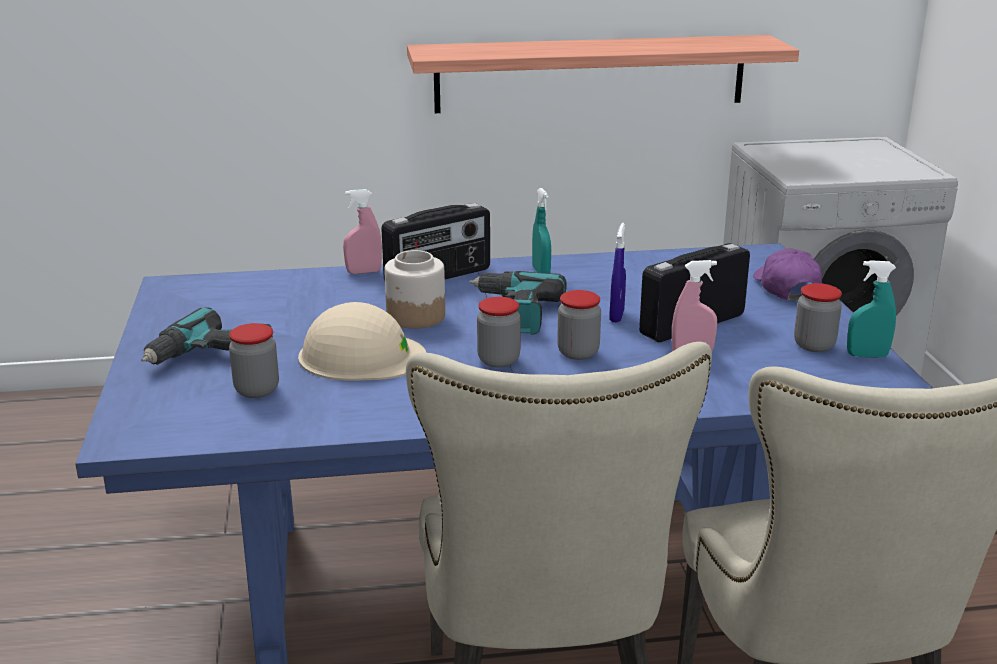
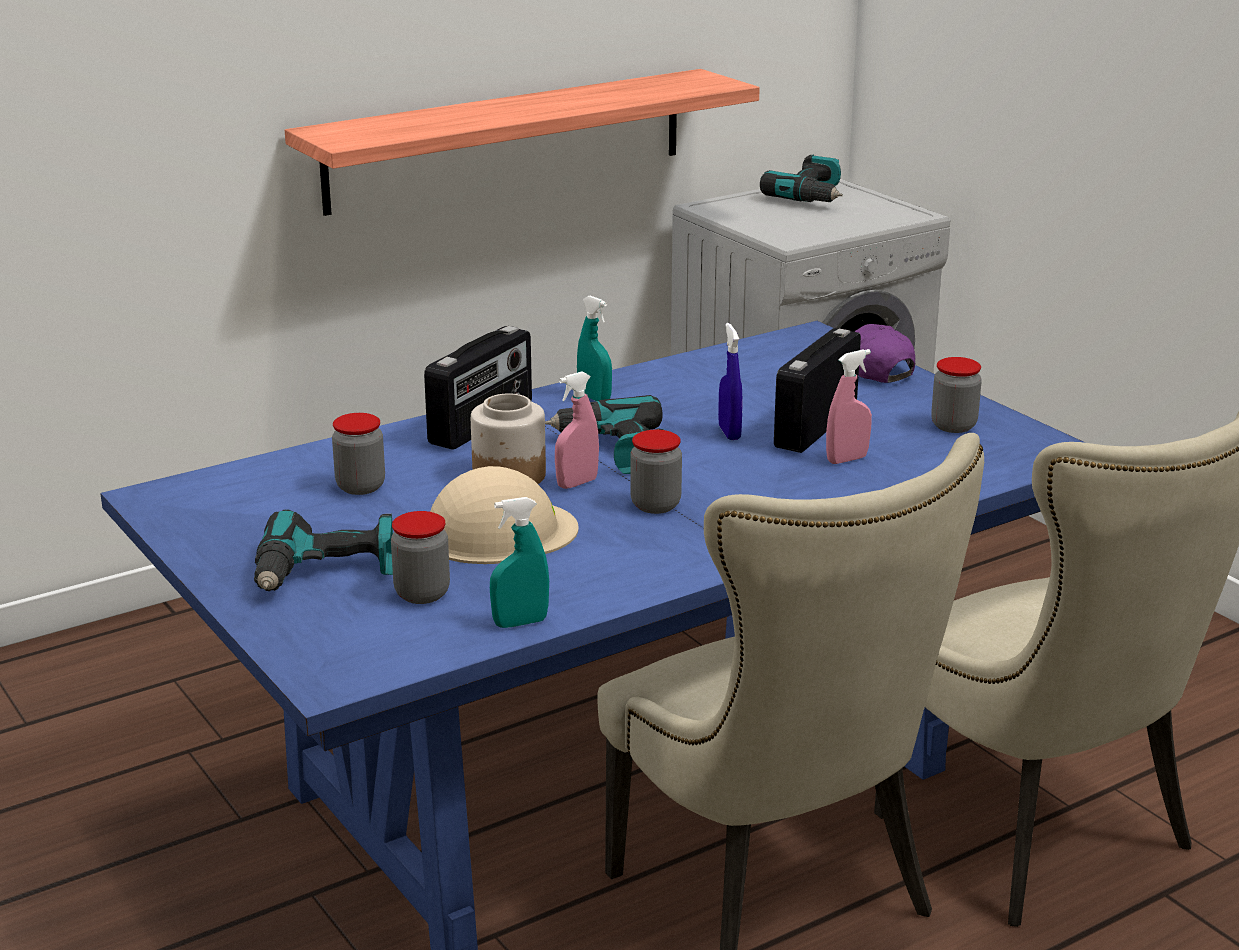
camera: 25 degrees left, 0 degrees up
pink spray bottle [343,189,382,274] -> pink spray bottle moved to [555,371,599,489]
jar [557,290,601,360] -> jar moved to [332,413,385,495]
turquoise spray bottle [847,260,896,358] -> turquoise spray bottle moved to [490,497,549,628]
none -> power drill [760,155,843,202]

